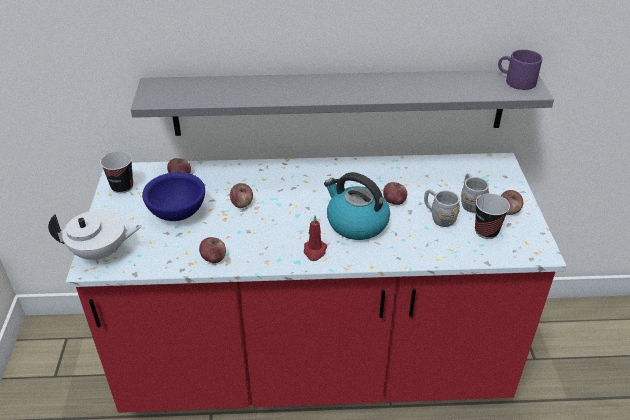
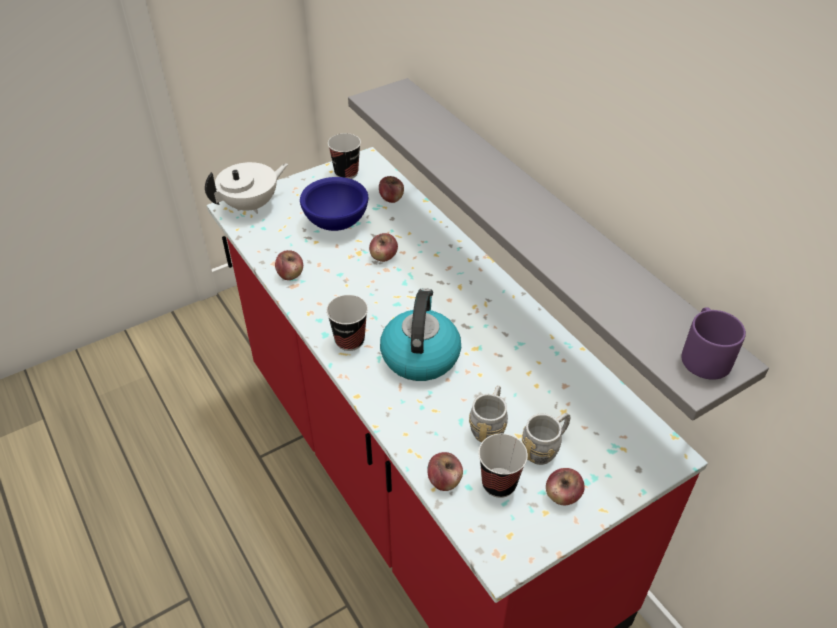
camera: 60 degrees right, 5 degrees up
white teapot [48,210,142,264] -> white teapot turned 90 degrees counterclockwise [205,162,288,214]
red candle [304,216,327,261] -> cup [326,295,368,351]
apple [383,182,407,205] -> apple moved to [427,452,463,491]

